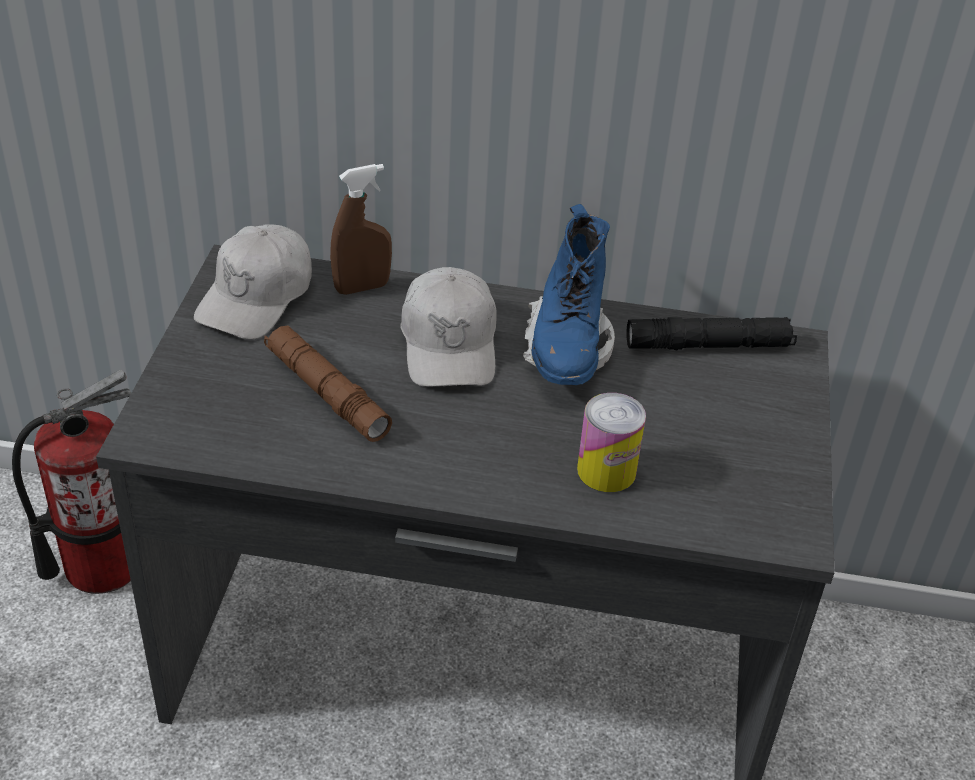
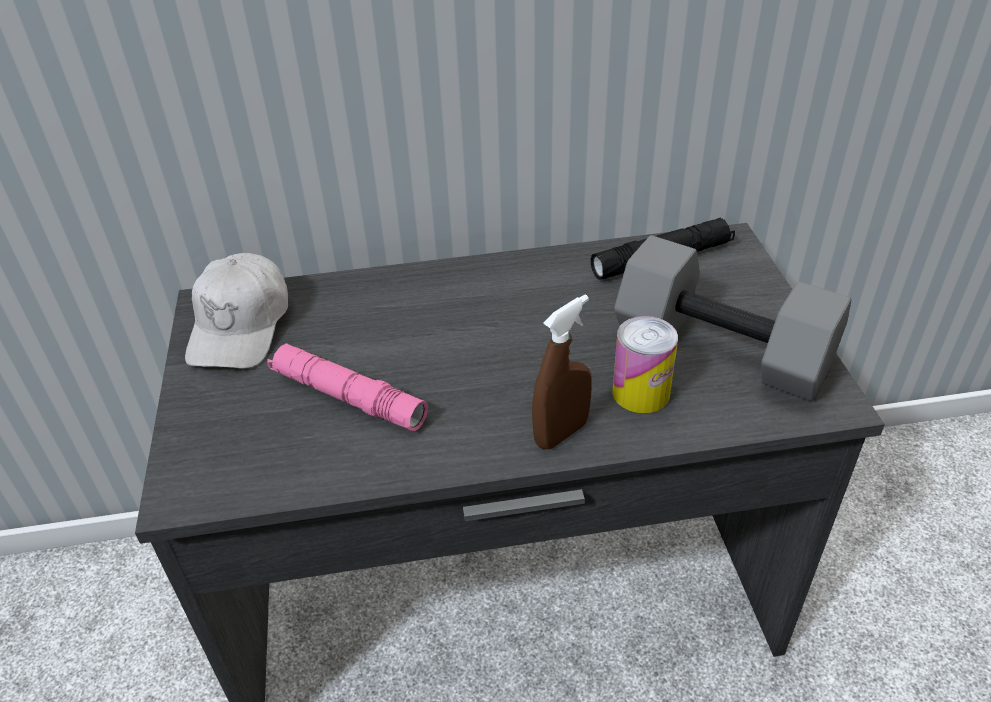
camera: 15 degrees left, 0 degrees up
fire extinguisher [12,370,131,594] -> none
brown flashlight [264,326,392,442] -> pink flashlight [267,344,428,431]
brown spray bottle [330,164,392,295] -> brown spray bottle moved to [532,295,592,449]
white cap [400,267,497,387] -> none
blue boot [523,204,615,385] -> none
none -> grey dumbbell [614,235,852,401]

